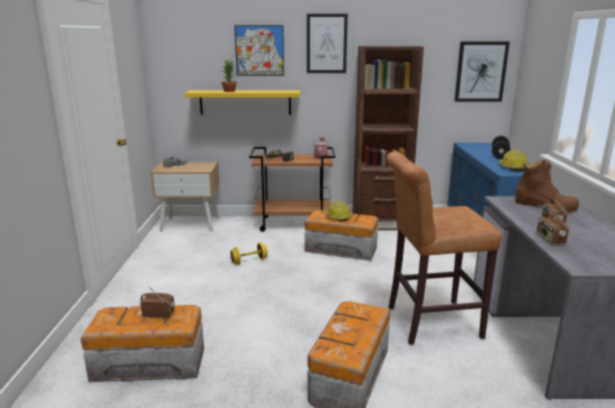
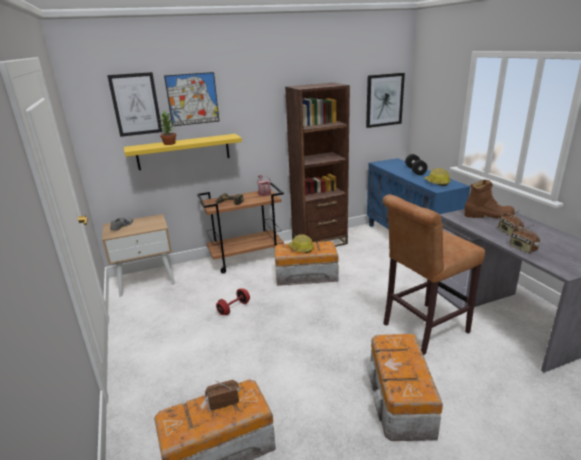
camera: 20 degrees left, 5 degrees up
yellow dumbbell [230,243,268,265] -> red dumbbell [216,289,250,315]
picture [307,14,348,73] -> picture moved to [107,72,162,137]

